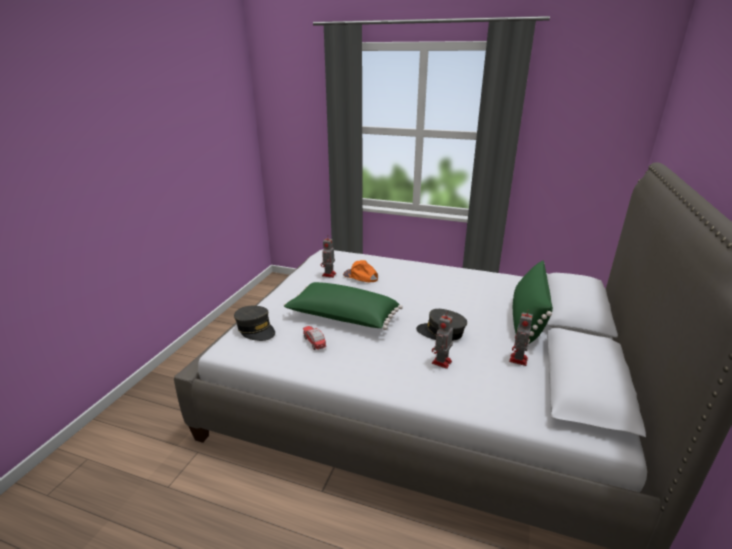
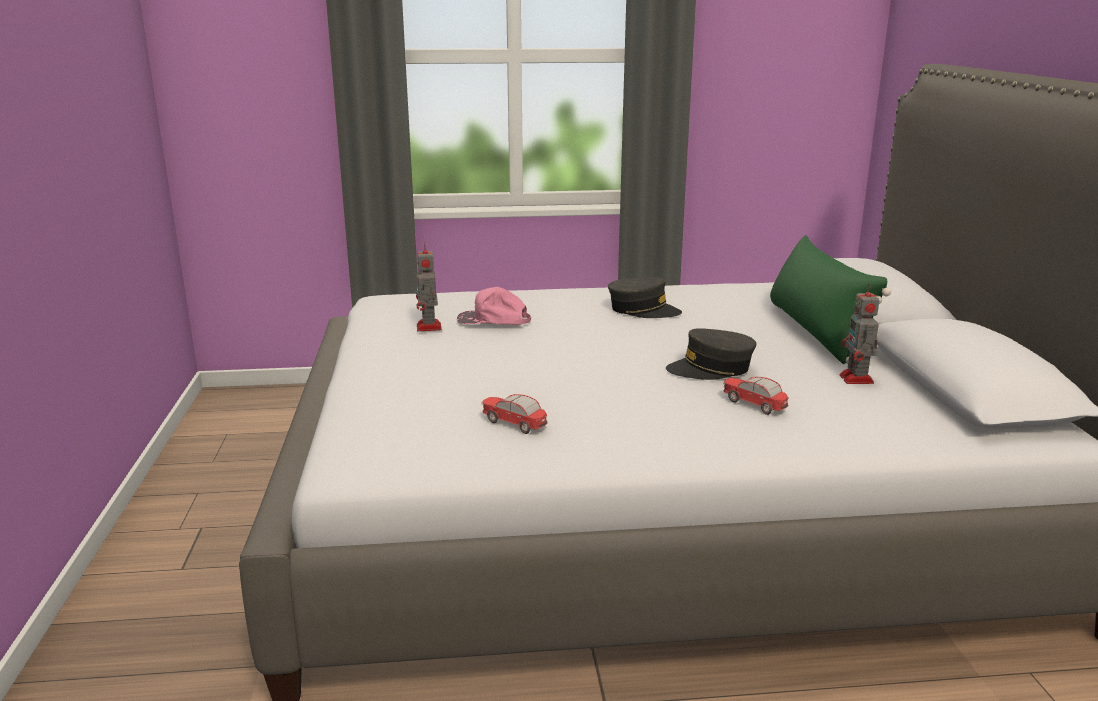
camera: 25 degrees left, 5 degrees down
grey cap [234,306,275,341] -> grey cap moved to [608,277,682,318]
green pillow [284,282,403,330] -> none
orange cap [343,260,378,283] -> pink cap [457,287,531,325]
toy robot [432,311,453,369] -> toy car [723,377,789,415]

